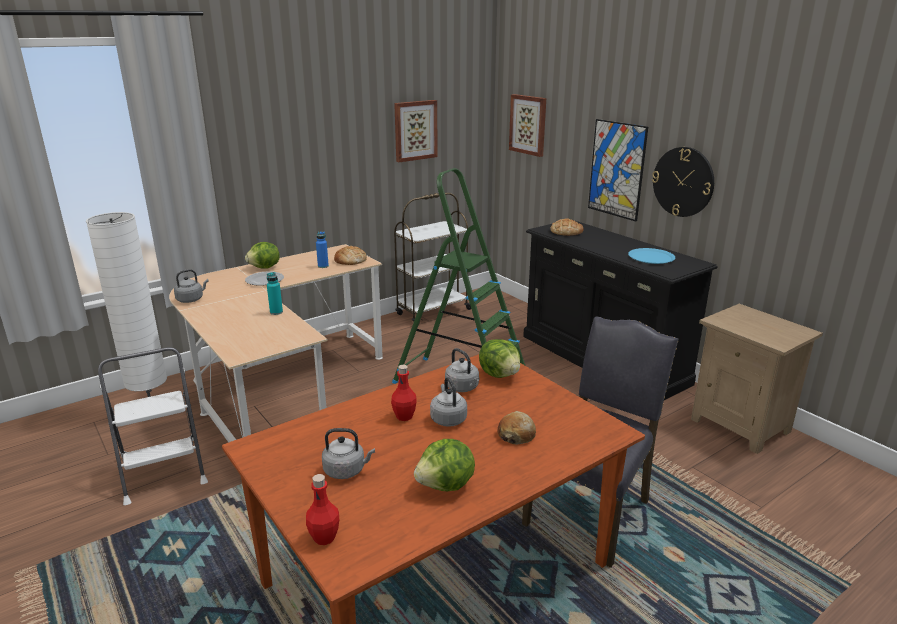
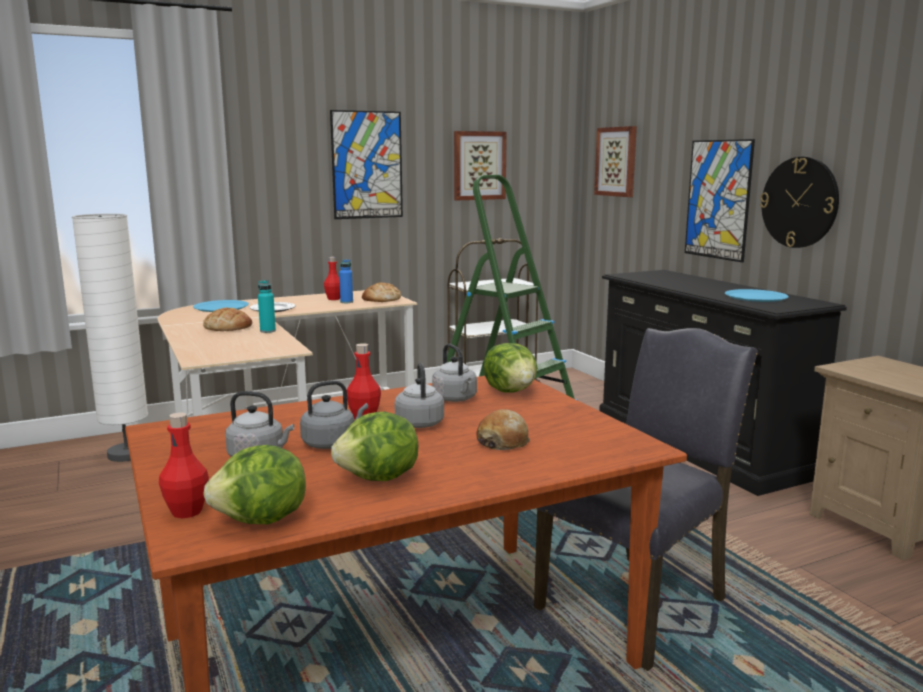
camera: 10 degrees right, 10 degrees down
white step ladder [98,347,208,505] -> none
grey kettle [174,269,209,303] -> grey kettle moved to [300,380,368,449]
lettuce [245,242,280,269] -> lettuce moved to [203,445,306,524]
bread [550,218,584,236] -> bread moved to [203,308,252,331]
none -> blue plate [193,300,249,312]
none -> red bottle [324,257,340,300]
none -> picture [330,110,403,219]

